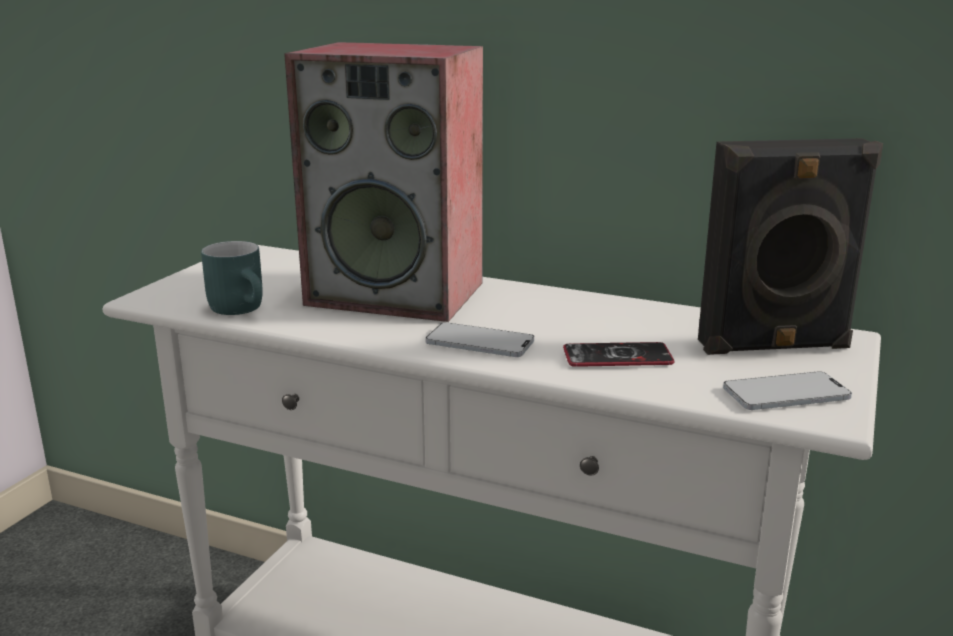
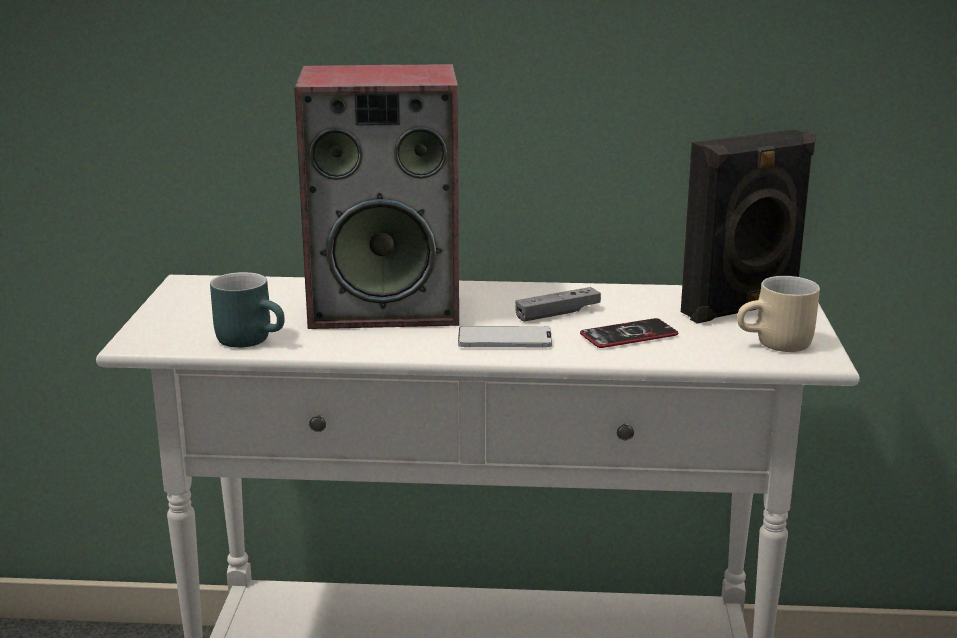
camera: 20 degrees left, 0 degrees up
phone [723,372,852,410] -> beige mug [737,276,820,352]
none -> grey game controller [515,287,601,322]

